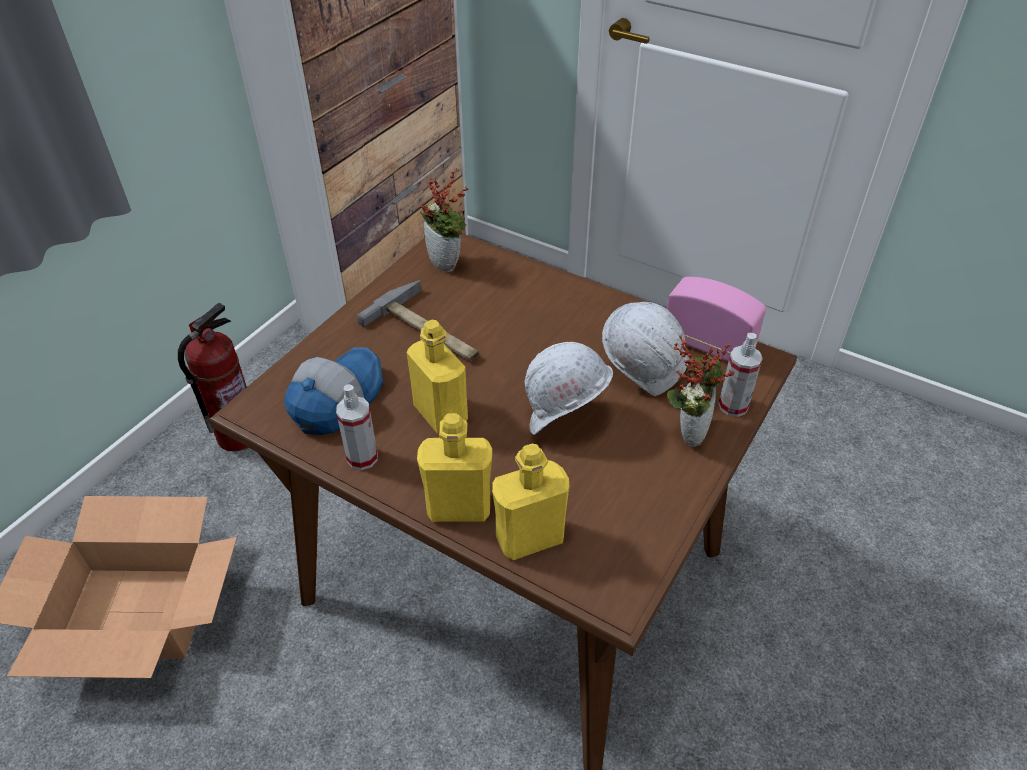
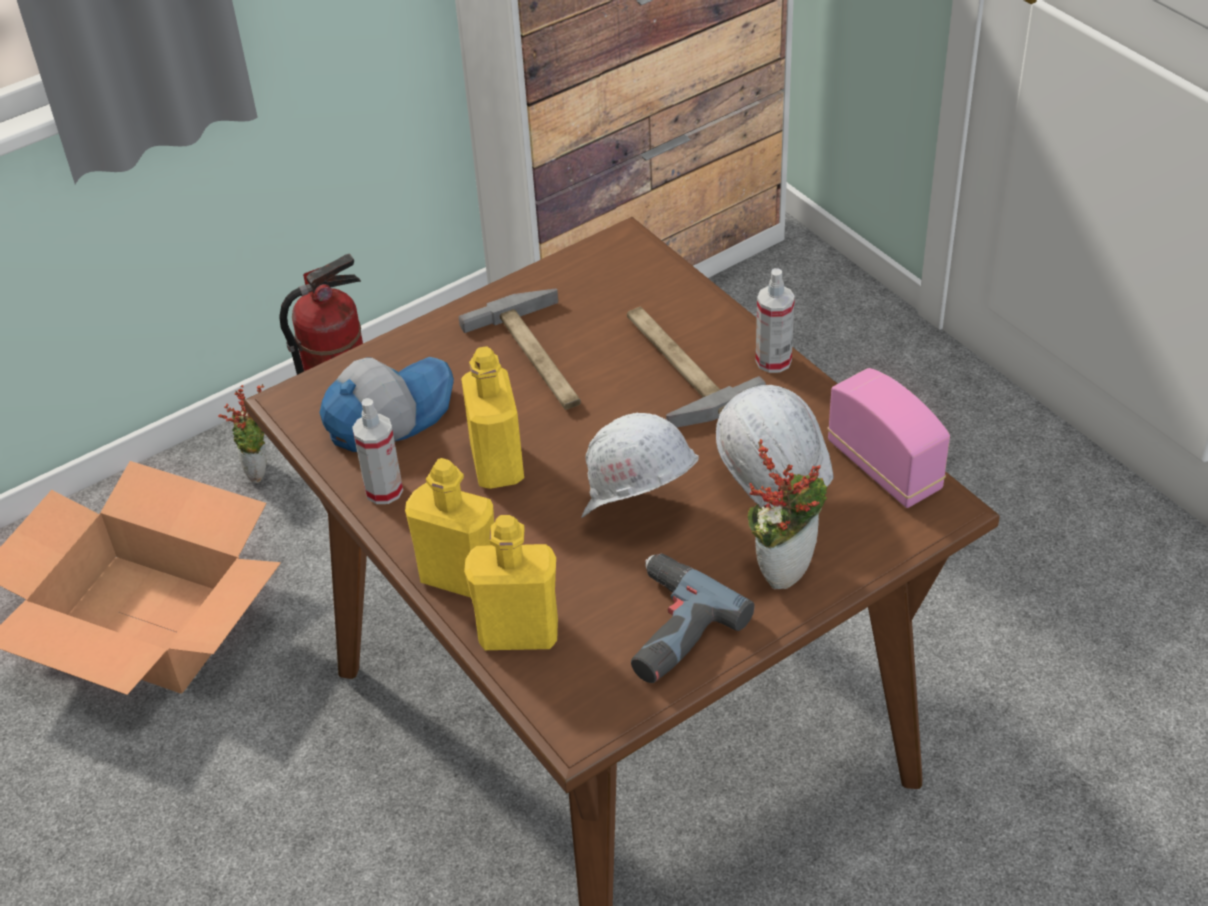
camera: 25 degrees right, 0 degrees up
potted plant [420,168,468,272] -> potted plant moved to [218,384,267,483]
spray bottle [718,333,763,417] -> spray bottle moved to [756,268,795,373]
none -> hammer [627,307,766,427]
none -> power drill [631,553,755,683]

